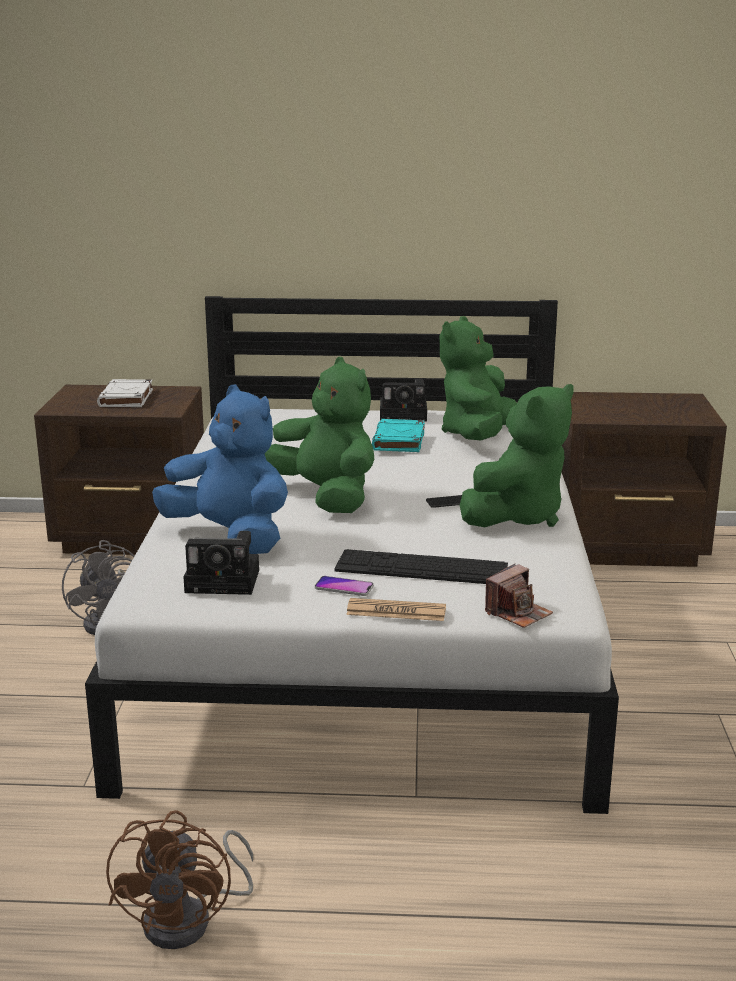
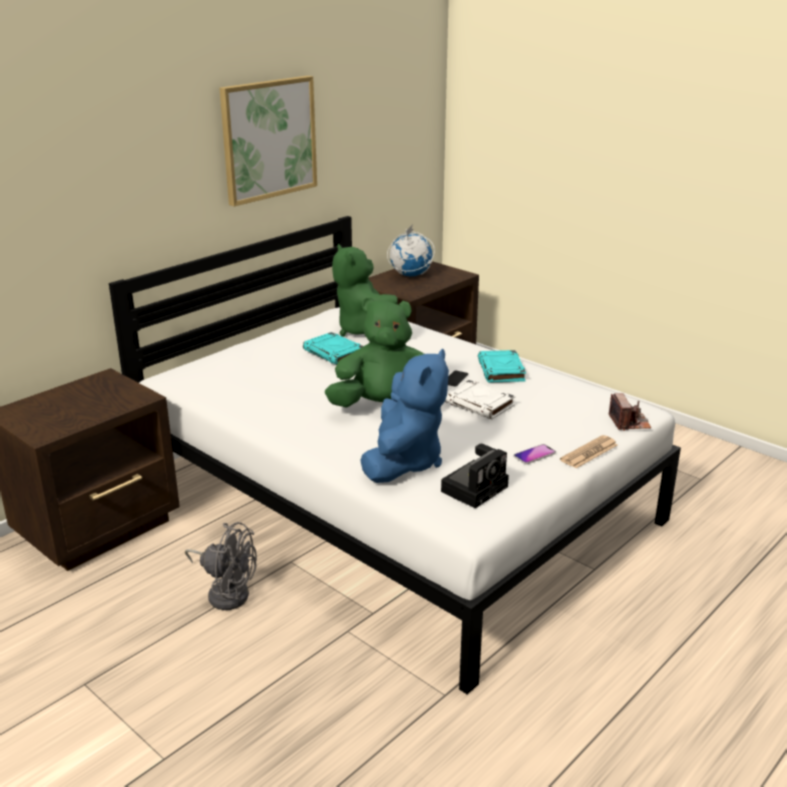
camera: 50 degrees left, 5 degrees up
white book [97,379,153,407] -> white book moved to [445,380,515,419]
brown fan [106,810,253,949] -> none
blue plush toy [152,385,288,554] -> blue plush toy turned 120 degrees clockwise [360,349,449,483]
keyboard [335,549,508,584] -> none
camera [380,379,427,421] -> none
green plush toy [460,384,574,527] -> turquoise book [478,350,526,383]
none -> picture [219,76,317,206]
none -> globe [387,225,435,276]

